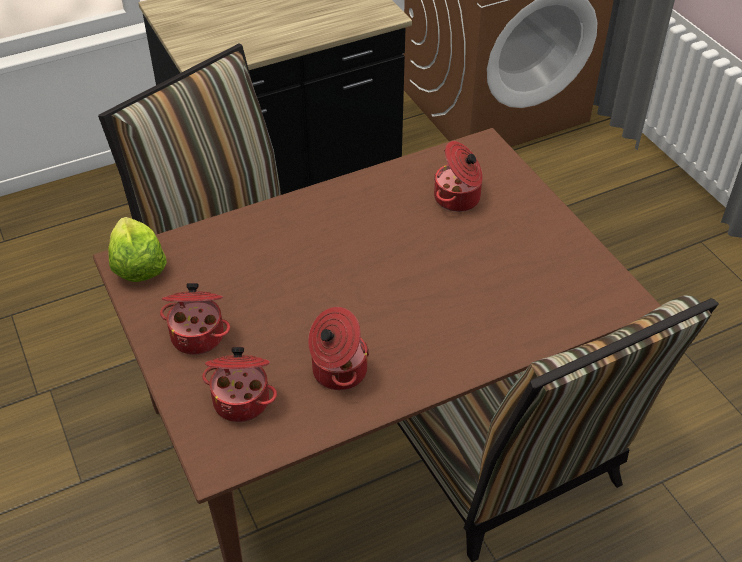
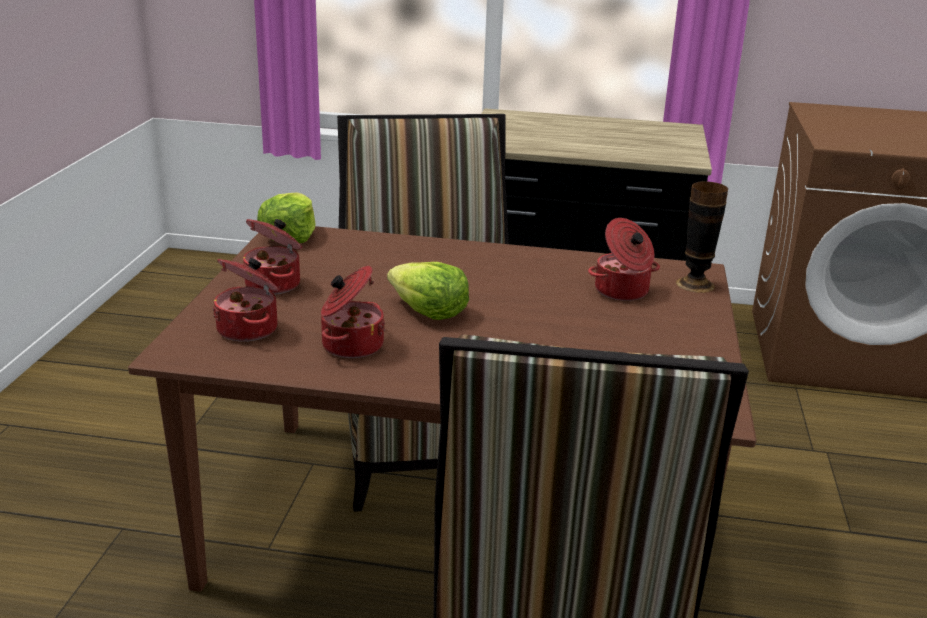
camera: 35 degrees right, 20 degrees down
none -> lettuce [387,262,469,320]
none -> vase [676,181,728,293]

